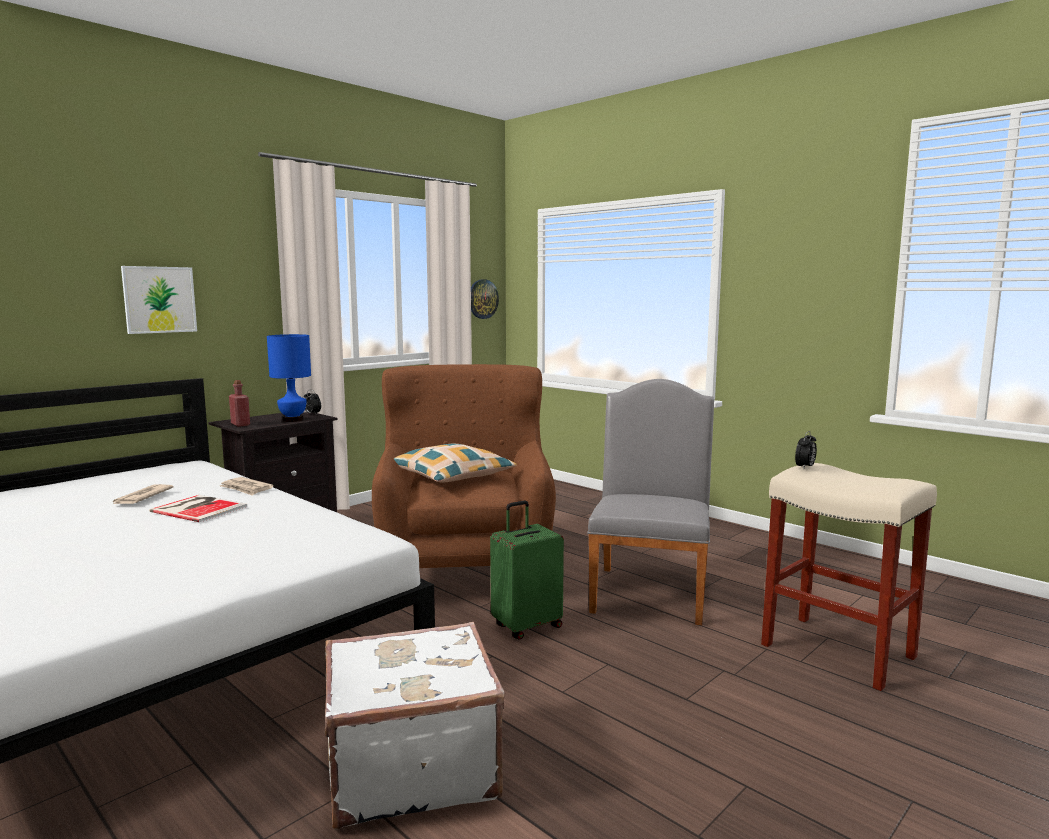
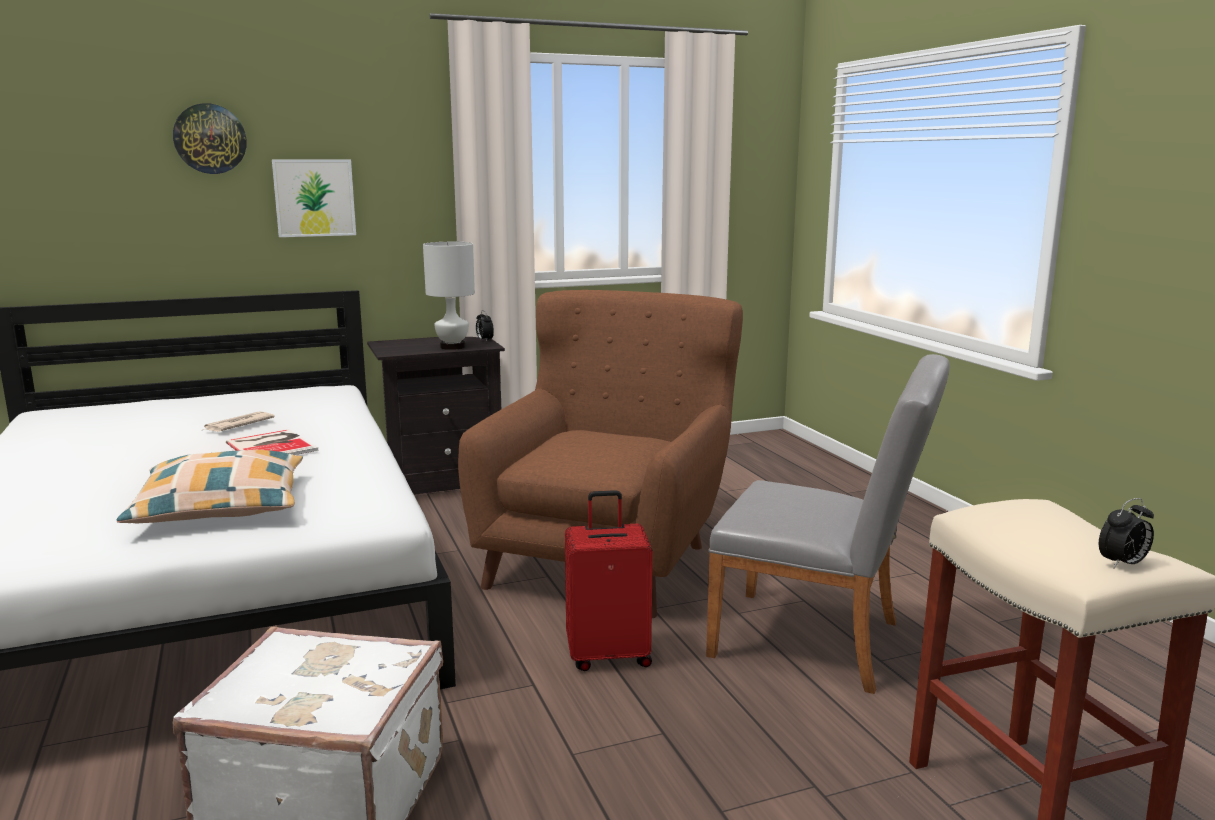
camera: 25 degrees right, 5 degrees up
newspaper [219,477,274,496] -> none
red bottle [229,380,250,427] -> none
blue table lamp [267,334,311,422] -> white table lamp [423,242,475,350]
pillow [394,444,517,483] -> pillow moved to [116,450,303,523]
wall clock [471,279,499,319] -> wall clock moved to [173,103,247,174]
green suitcase [490,500,564,640] -> red suitcase [565,490,653,671]
grey chair [587,379,714,625] -> grey chair turned 75 degrees clockwise [706,354,950,694]
alarm clock [795,431,817,470] -> alarm clock moved to [1099,498,1154,569]

